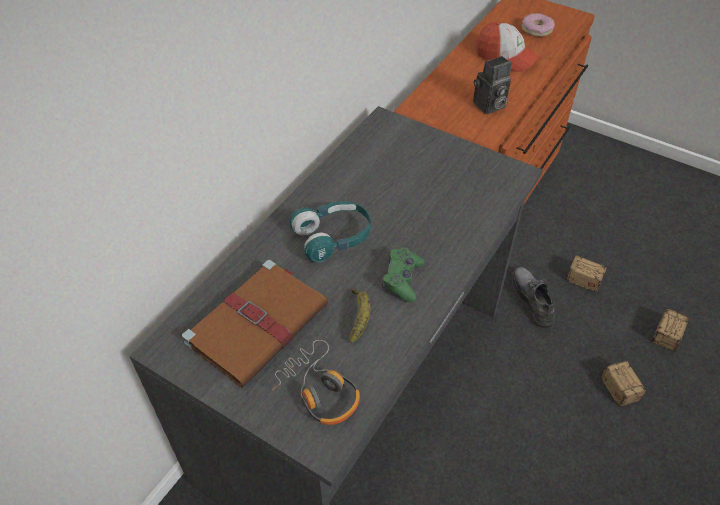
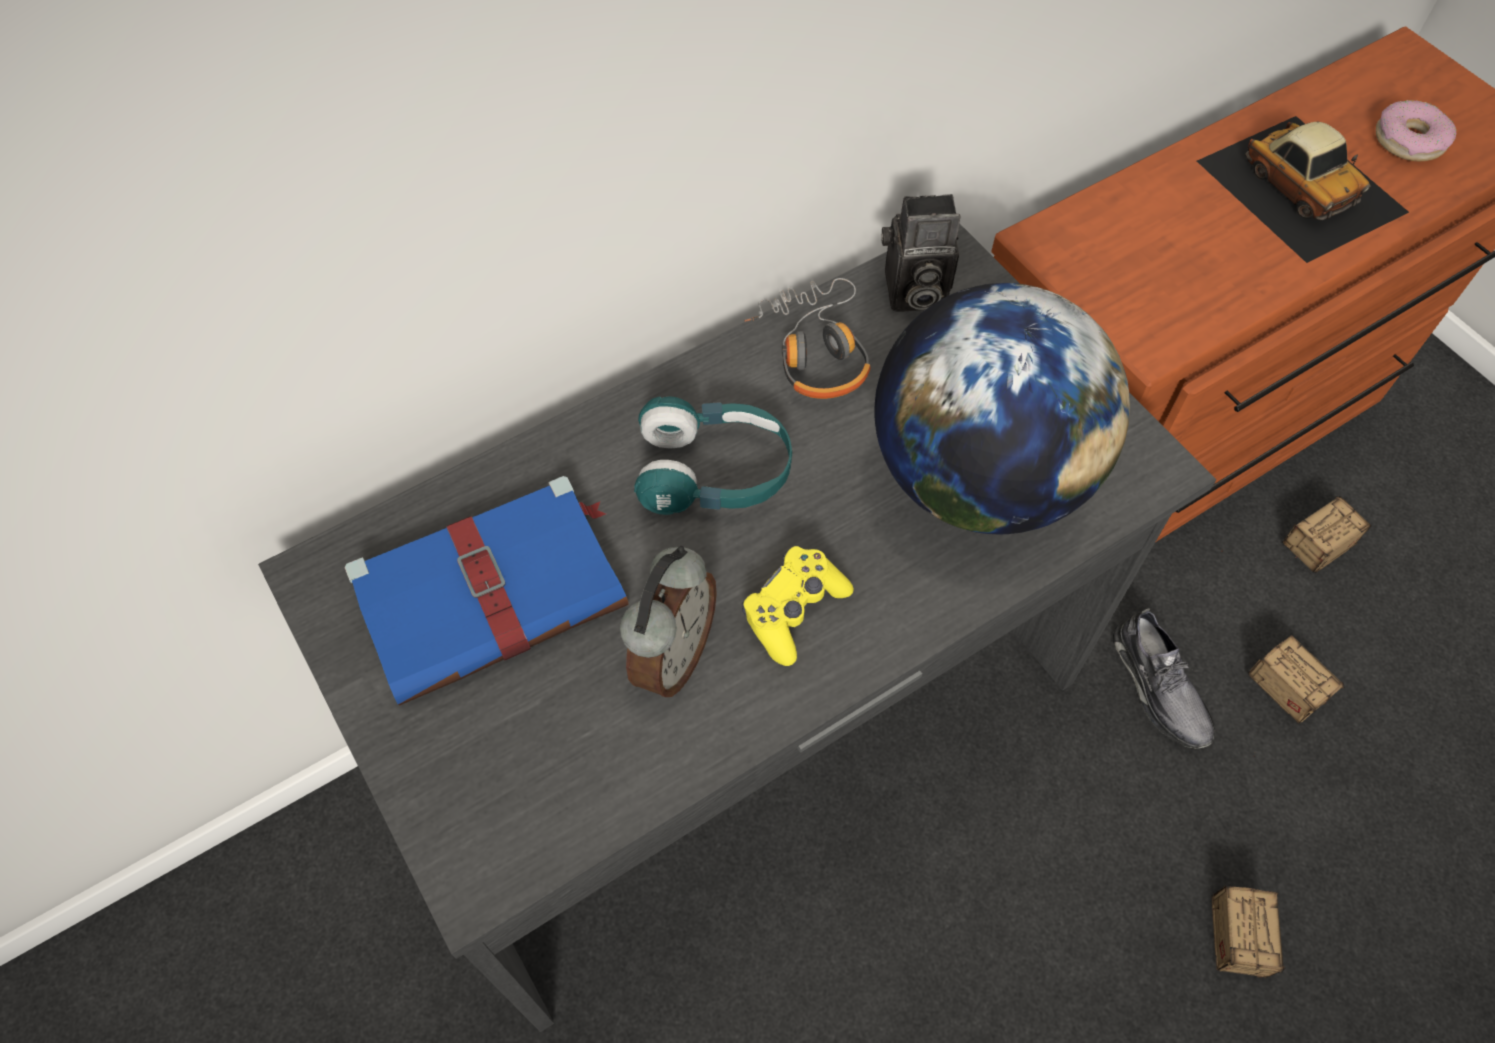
camera: 25 degrees right, 10 degrees up
brown book [182,260,328,388] -> blue book [344,476,629,706]
headphones [272,340,360,425] -> headphones moved to [745,278,870,399]
banana [349,288,371,343] -> alarm clock [620,546,717,697]
green game controller [382,247,424,302] -> yellow game controller [742,546,854,666]
camera [473,56,512,114] -> camera moved to [881,194,961,312]
cap [476,22,541,72] -> toy car [1197,116,1409,263]
grey shoe [512,267,555,327] -> grey shoe turned 150 degrees clockwise [1113,608,1215,749]
storage box [652,308,690,352] -> storage box moved to [1283,496,1371,573]
none -> globe [874,283,1130,534]

